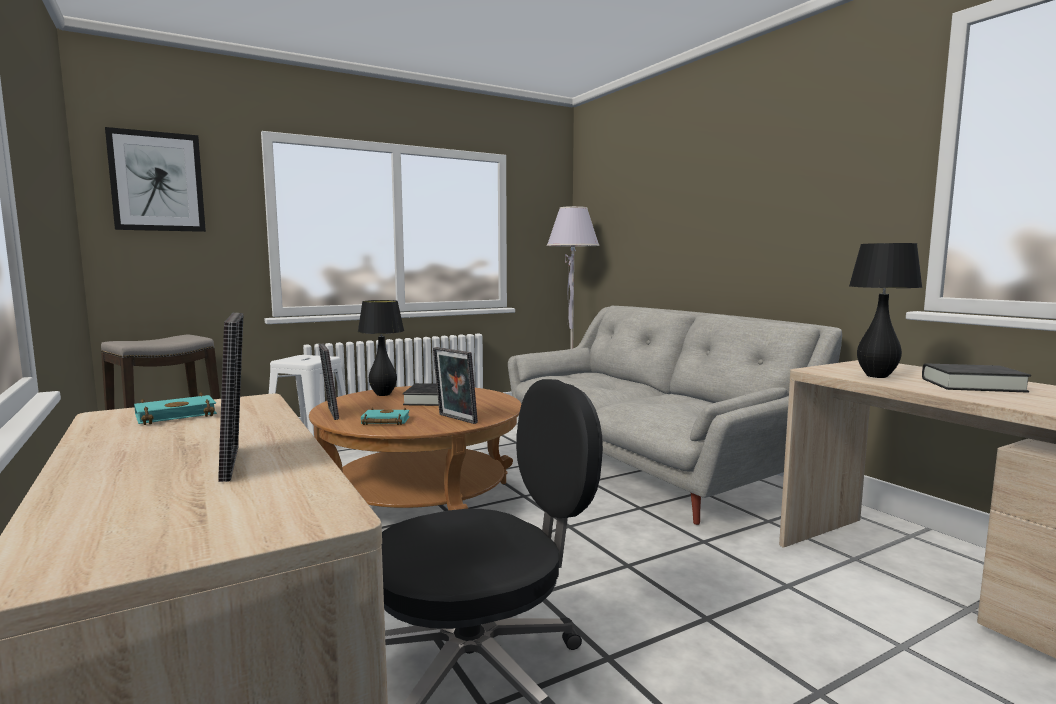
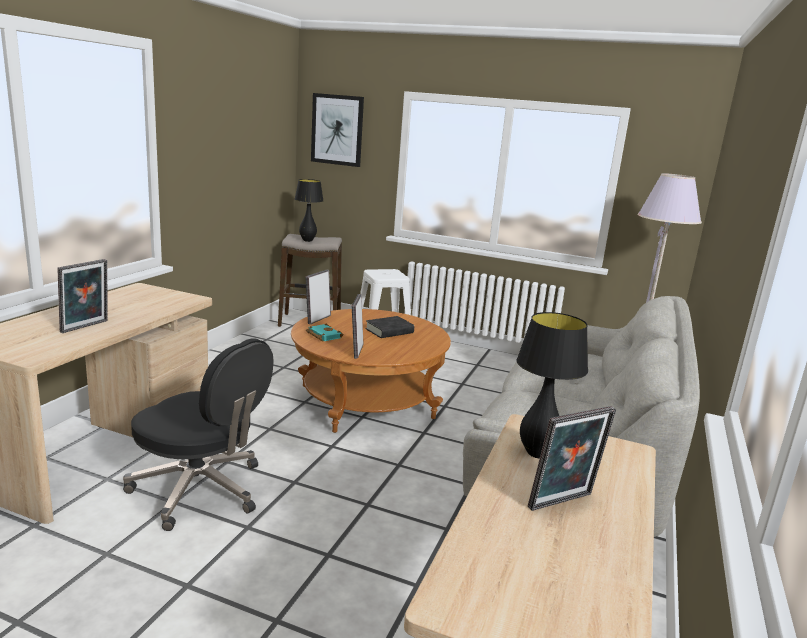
camera: 50 degrees right, 10 degrees up
turquoise book [134,393,217,425] -> none
black table lamp [358,300,404,396] -> black table lamp moved to [294,179,324,242]
black book [922,363,1031,393] -> picture frame [528,406,616,511]

